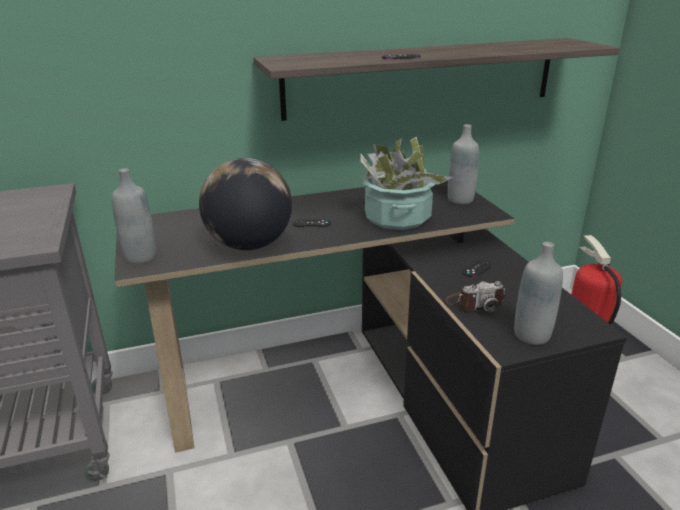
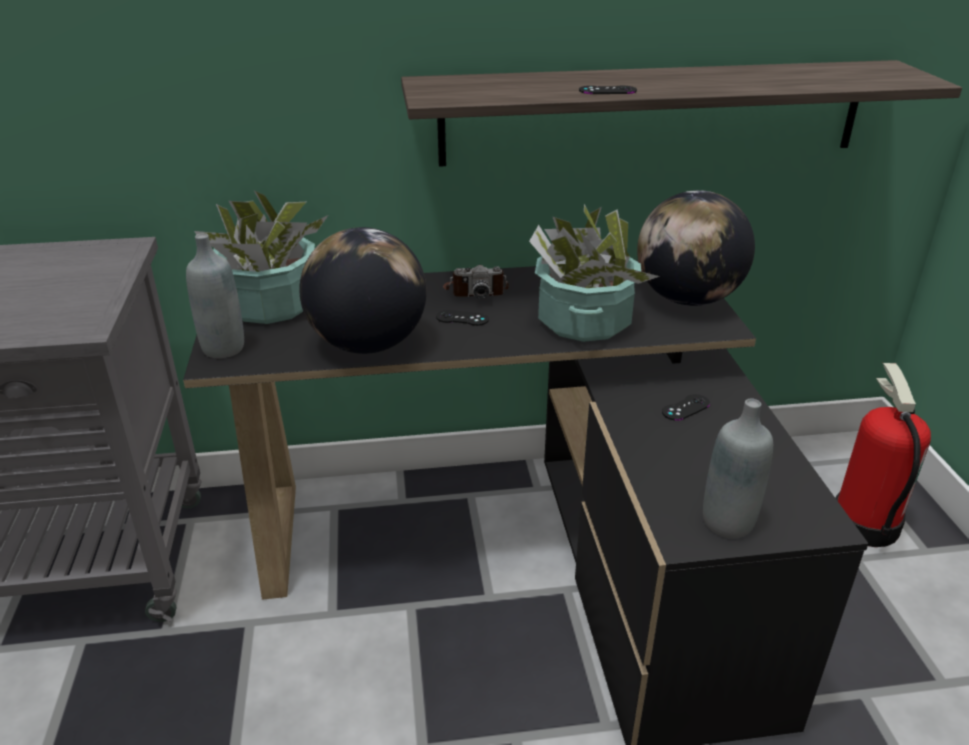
camera: 10 degrees right, 5 degrees up
camera [445,281,506,312] -> camera moved to [443,265,509,299]
grey bottle [448,124,479,204] -> globe [637,190,755,306]
none -> potted plant [194,190,328,324]

